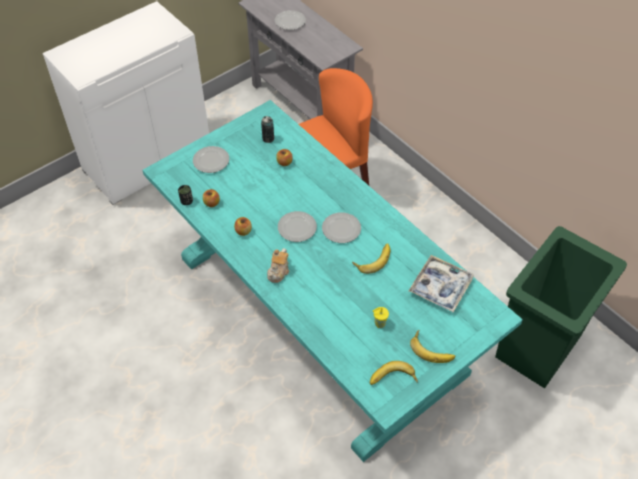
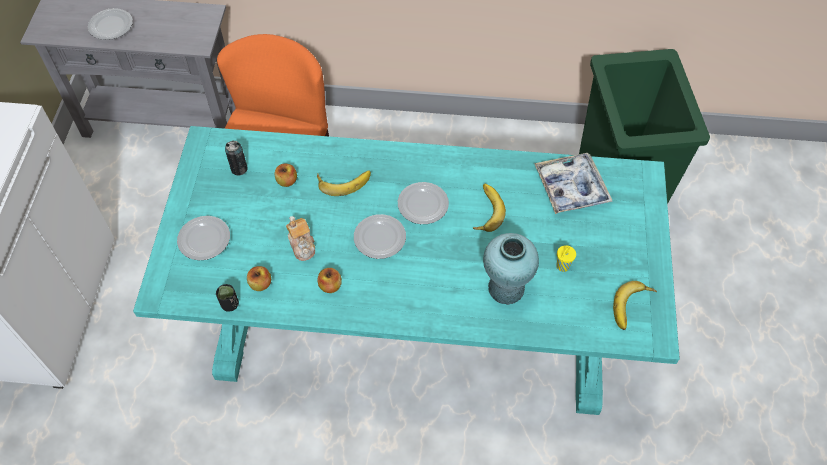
camera: 45 degrees left, 5 degrees up
teapot [267,248,289,283] -> teapot moved to [286,216,315,261]
banana [410,330,455,363] -> banana moved to [317,170,371,196]
none -> turquoise vase [483,233,539,305]

